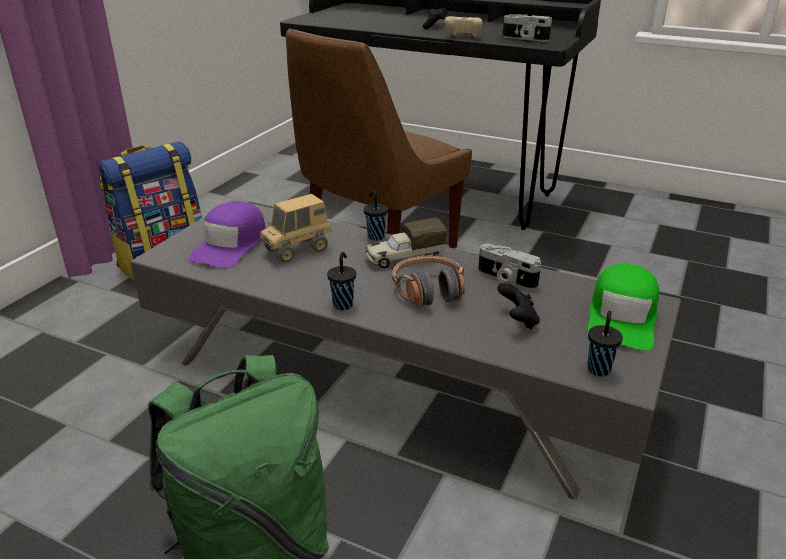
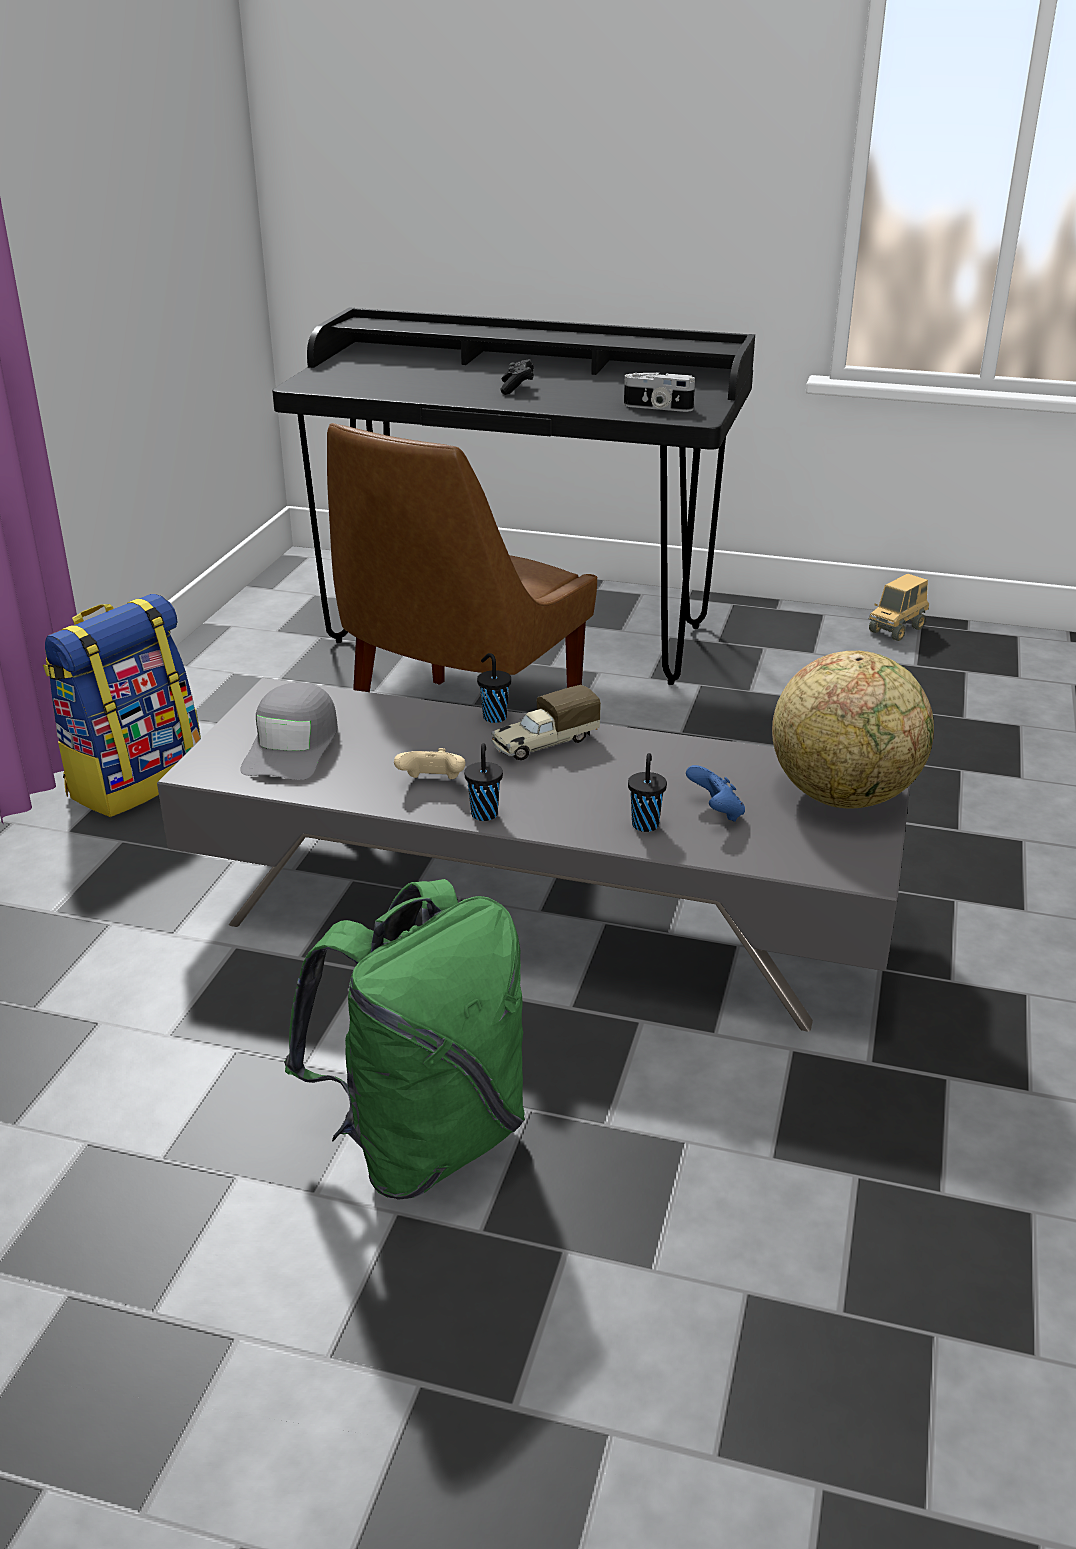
camera: 10 degrees left, 0 degrees up
purple cap [188,201,266,268] -> grey cap [240,682,338,780]
toy truck [260,194,332,263] -> toy truck moved to [869,573,929,641]
headphones [392,256,465,308] -> none
beige game controller [445,16,483,37] -> beige game controller moved to [394,748,466,779]
camera [478,244,541,290] -> none
black game controller [497,283,540,329] -> blue game controller [686,765,745,822]
green cap [587,264,659,351] -> globe [772,651,934,808]
black cup [587,311,623,376] -> black cup moved to [628,753,667,832]

